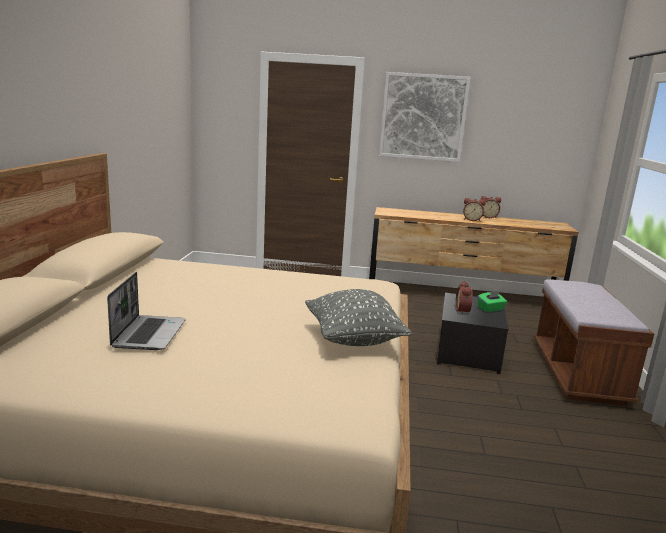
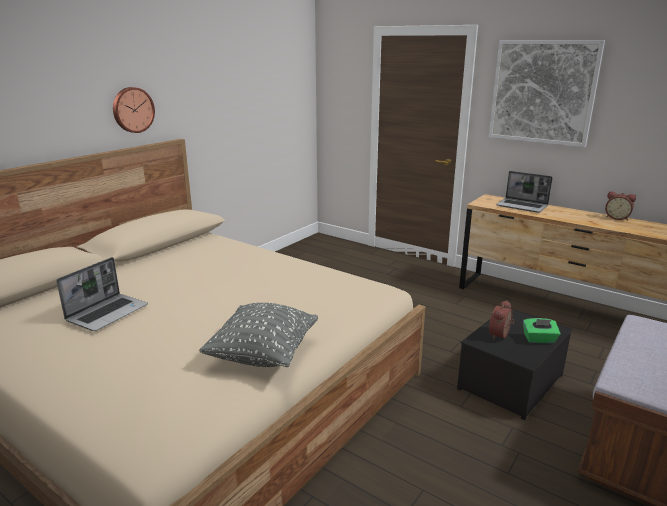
camera: 30 degrees right, 5 degrees up
alarm clock [463,198,486,221] -> none
none -> wall clock [113,87,155,133]
none -> laptop [496,171,553,213]

